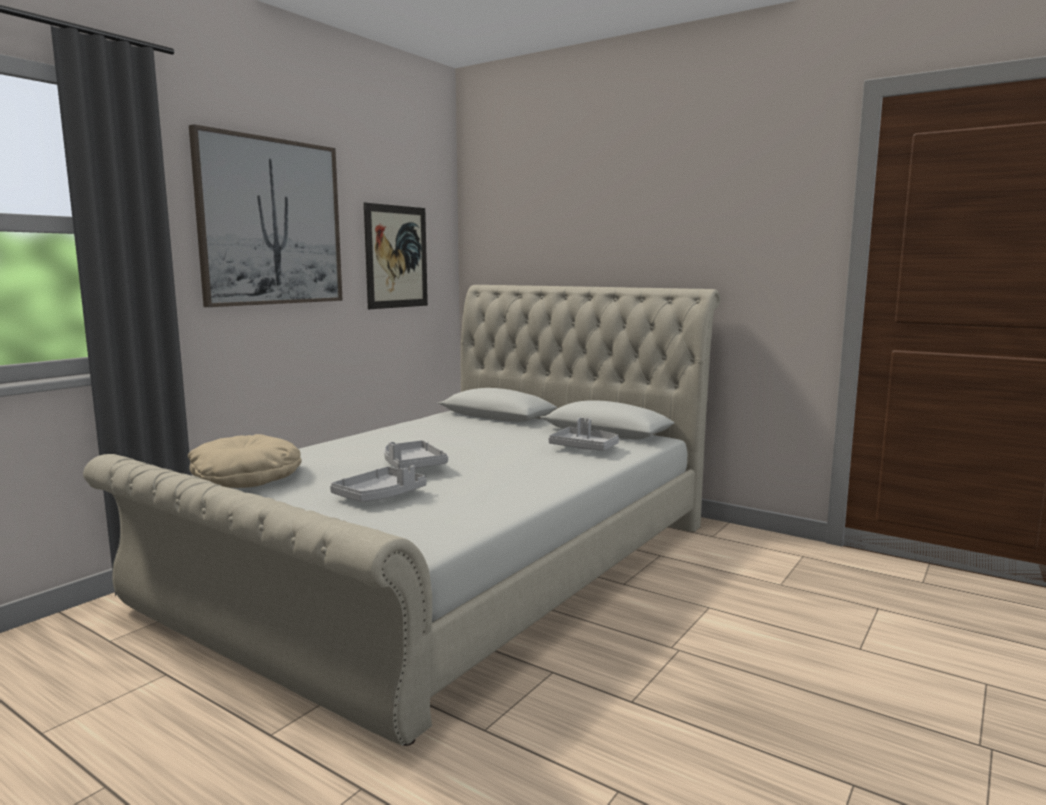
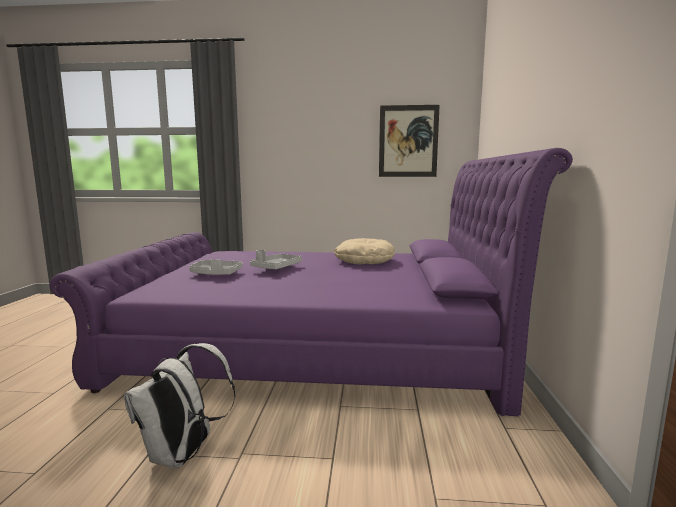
camera: 60 degrees right, 0 degrees up
beige bed [83,285,720,746] -> purple bed [49,148,573,416]
beige pillow [188,434,302,488] -> beige pillow moved to [334,238,395,264]
picture [189,124,343,307] -> none
grey tray [549,418,619,451] -> none
none -> white backpack [124,343,236,468]

